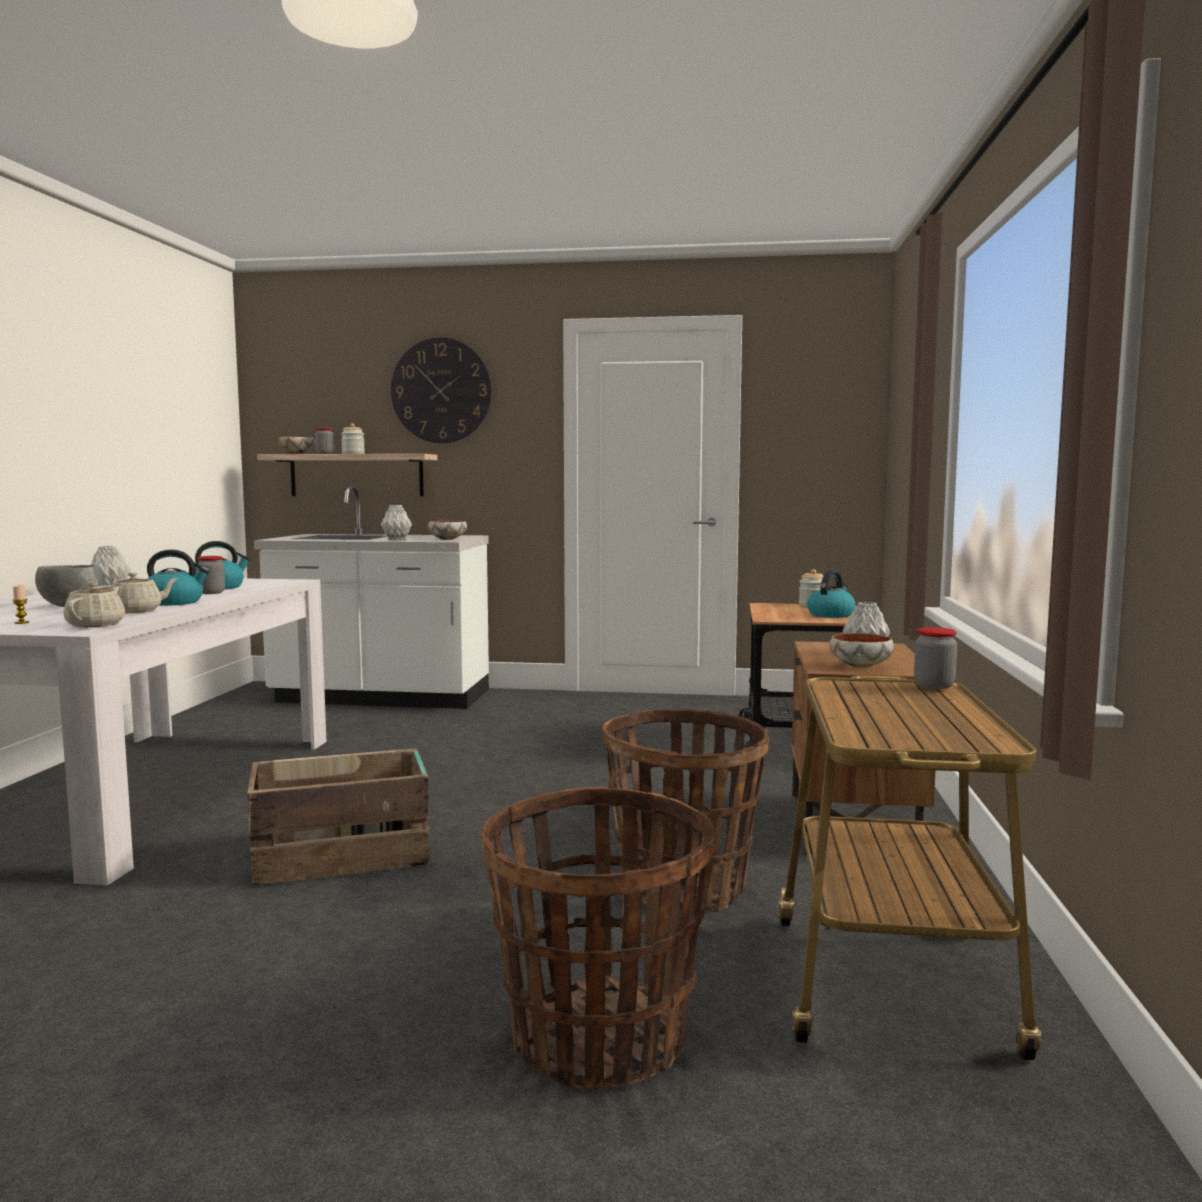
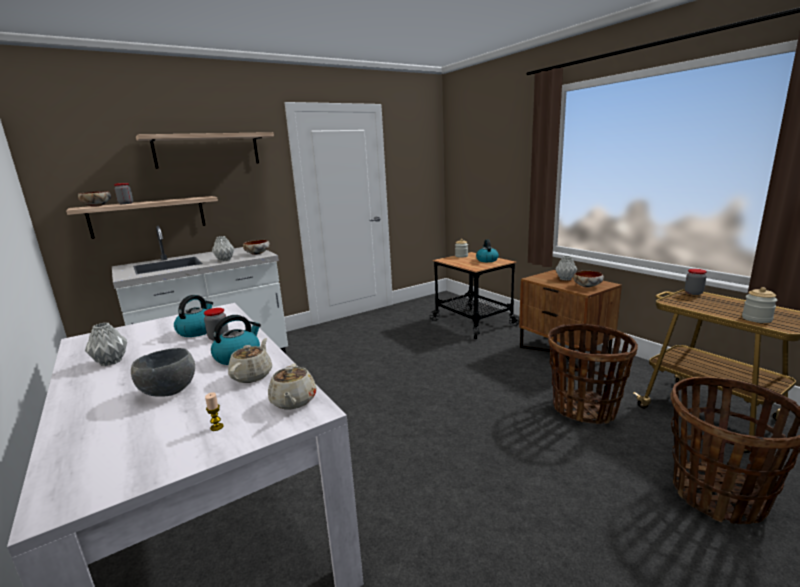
camera: 40 degrees left, 10 degrees up
beige teapot [63,582,125,627] -> beige teapot turned 150 degrees counterclockwise [268,364,317,409]
crate [247,748,430,886] -> none
jar [341,423,365,454] -> jar moved to [742,287,778,323]
wall clock [391,337,492,443] -> shelf [136,132,274,169]

